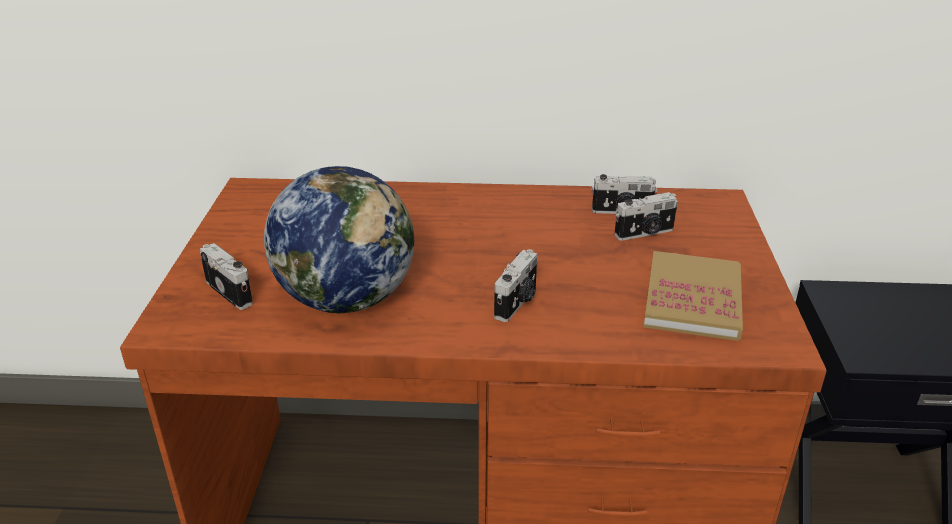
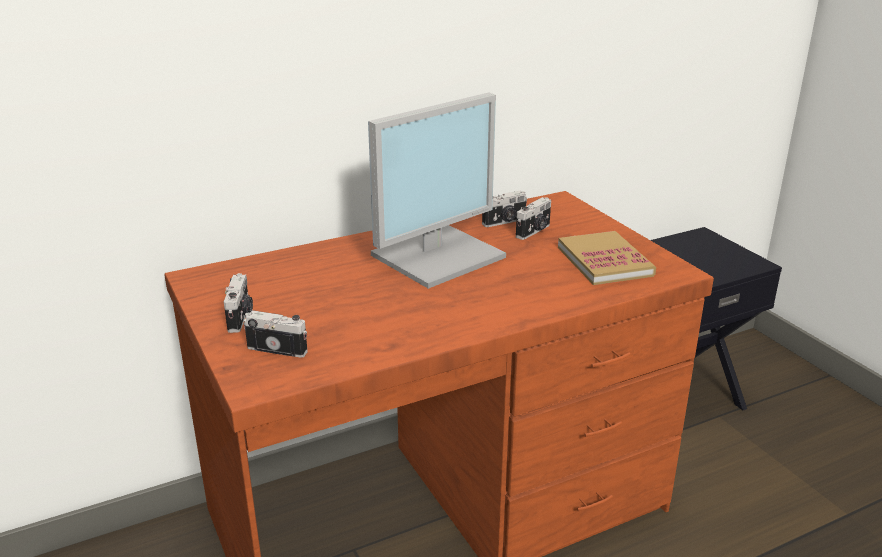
camera: 30 degrees left, 5 degrees down
globe [264,166,414,313] -> none
camera [494,249,538,322] -> camera moved to [224,273,253,333]
none -> monitor [368,92,506,289]

